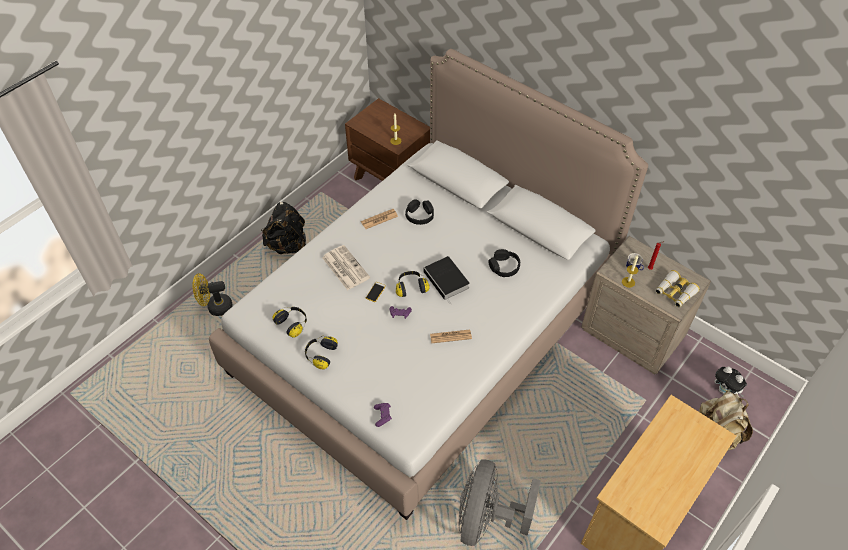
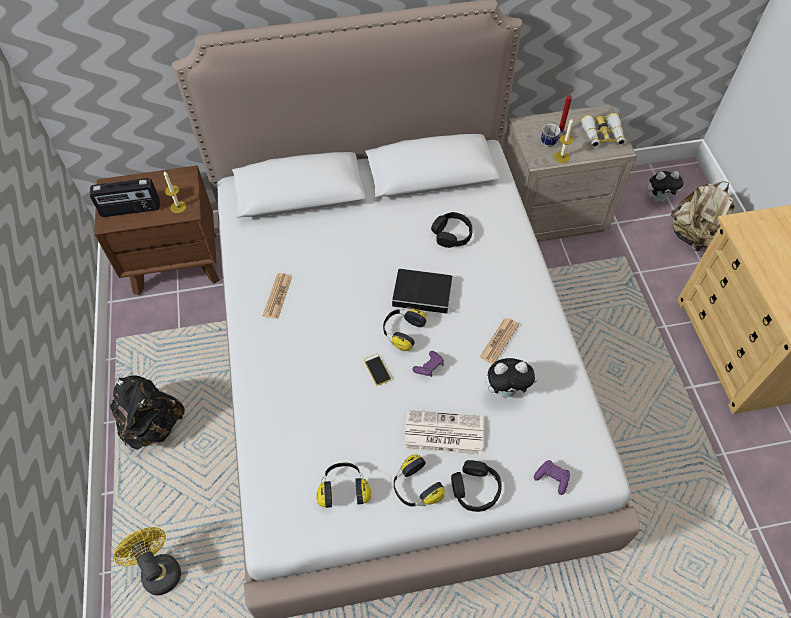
camera: 50 degrees left, 5 degrees up
yellow fan [192,274,232,316] -> yellow fan turned 120 degrees clockwise [113,527,181,595]
newspaper [322,245,370,290] -> newspaper moved to [404,410,483,455]
black headphones [405,199,434,225] -> black headphones moved to [451,460,502,512]
grey fan [459,460,541,546] -> none
none -> radio [90,178,160,217]
none -> plush toy [485,358,538,397]

